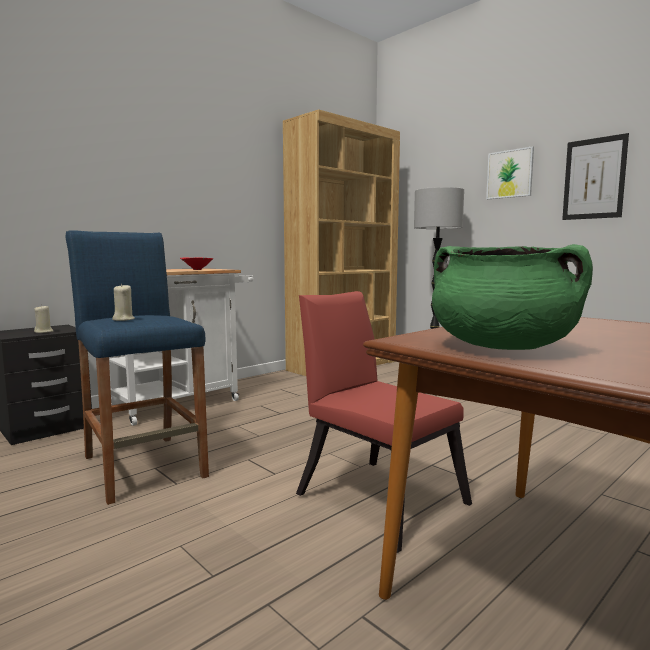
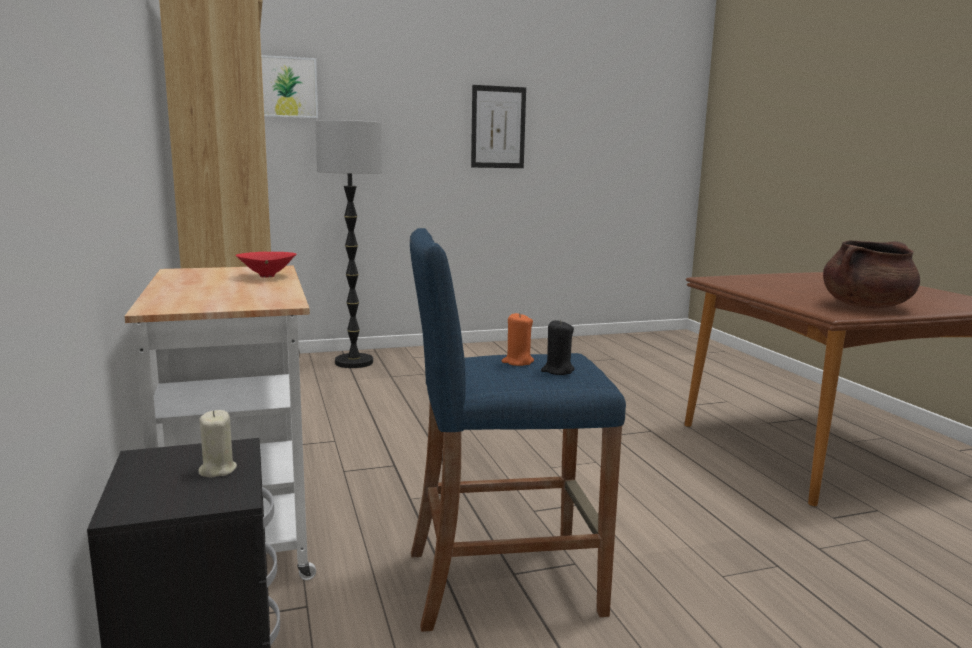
camera: 65 degrees left, 5 degrees up
beige candle [112,284,135,321] -> black candle [541,320,575,375]
red chair [296,291,472,553] -> none
green cooking pot [432,244,593,350] -> brown cooking pot [823,240,920,308]
picture [486,146,534,199] -> picture moved to [261,55,318,118]
none -> orange candle [502,312,534,366]

